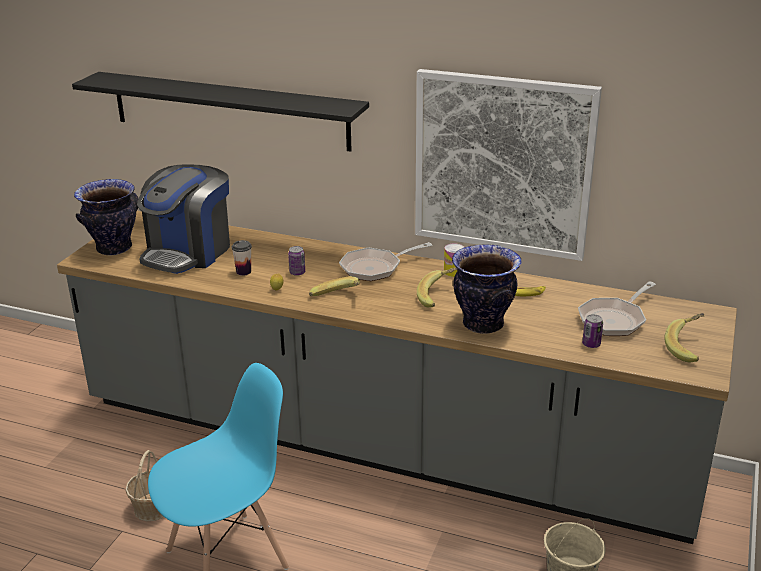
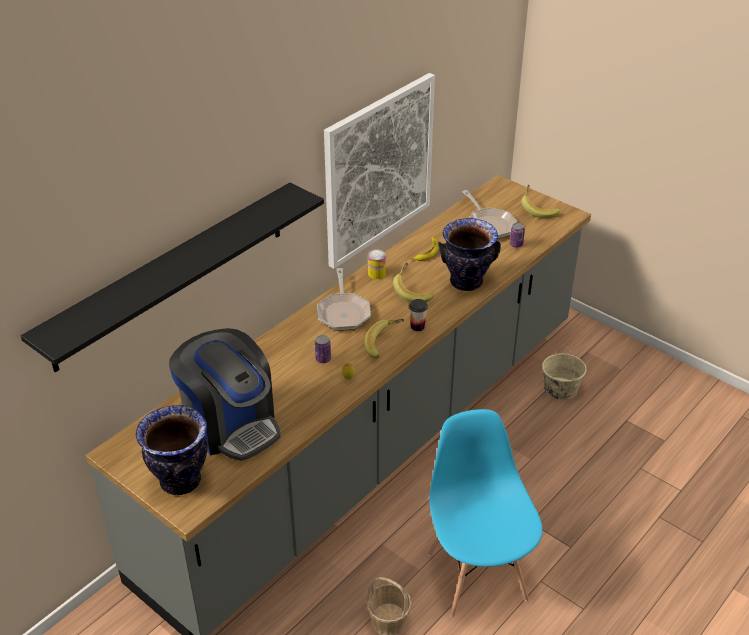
camera: 70 degrees left, 10 degrees up
cup [232,240,252,276] -> cup moved to [409,299,428,331]

